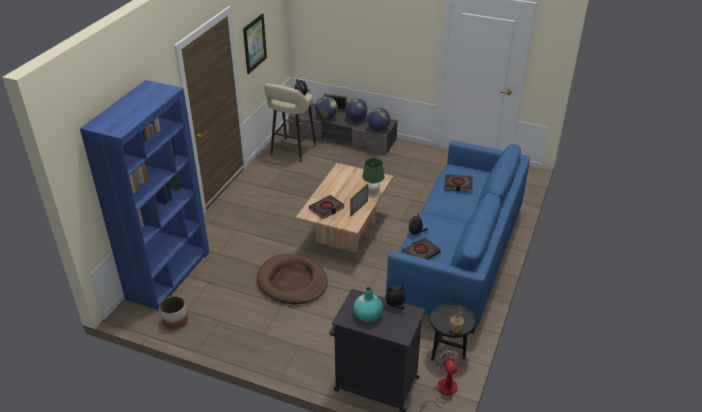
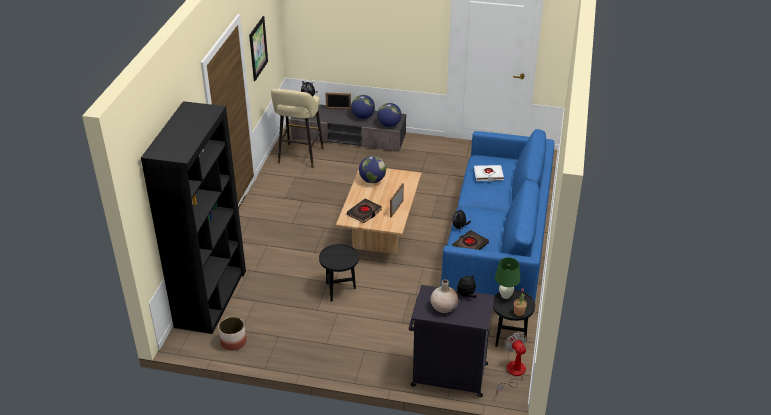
camera: 10 degrees left, 0 degrees up
blue bookcase [80,80,210,310] -> black bookcase [141,101,246,334]
brown dog bed [257,254,328,304] -> black side table [319,244,359,302]
globe [315,96,338,119] -> globe moved to [359,156,386,183]
turquoise vase [354,287,383,322] -> beige vase [430,279,458,313]
green table lamp [362,158,385,195] -> green table lamp moved to [495,257,521,299]
black book [445,174,472,191] -> white book [474,165,504,181]

